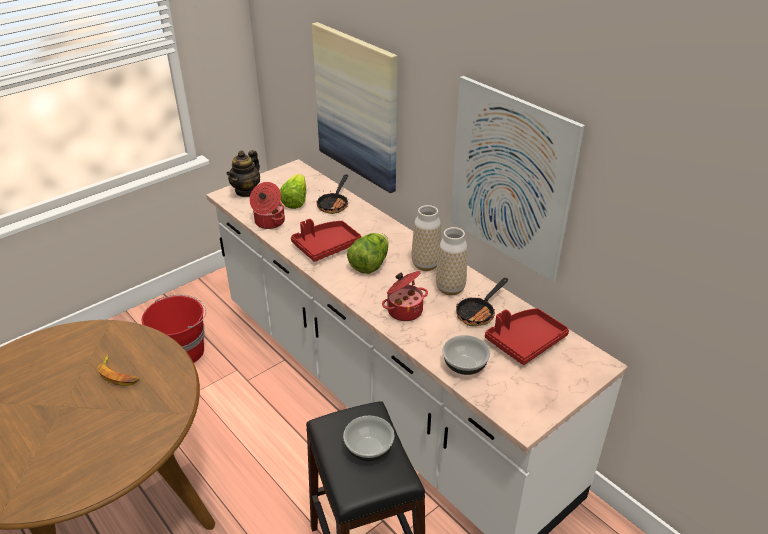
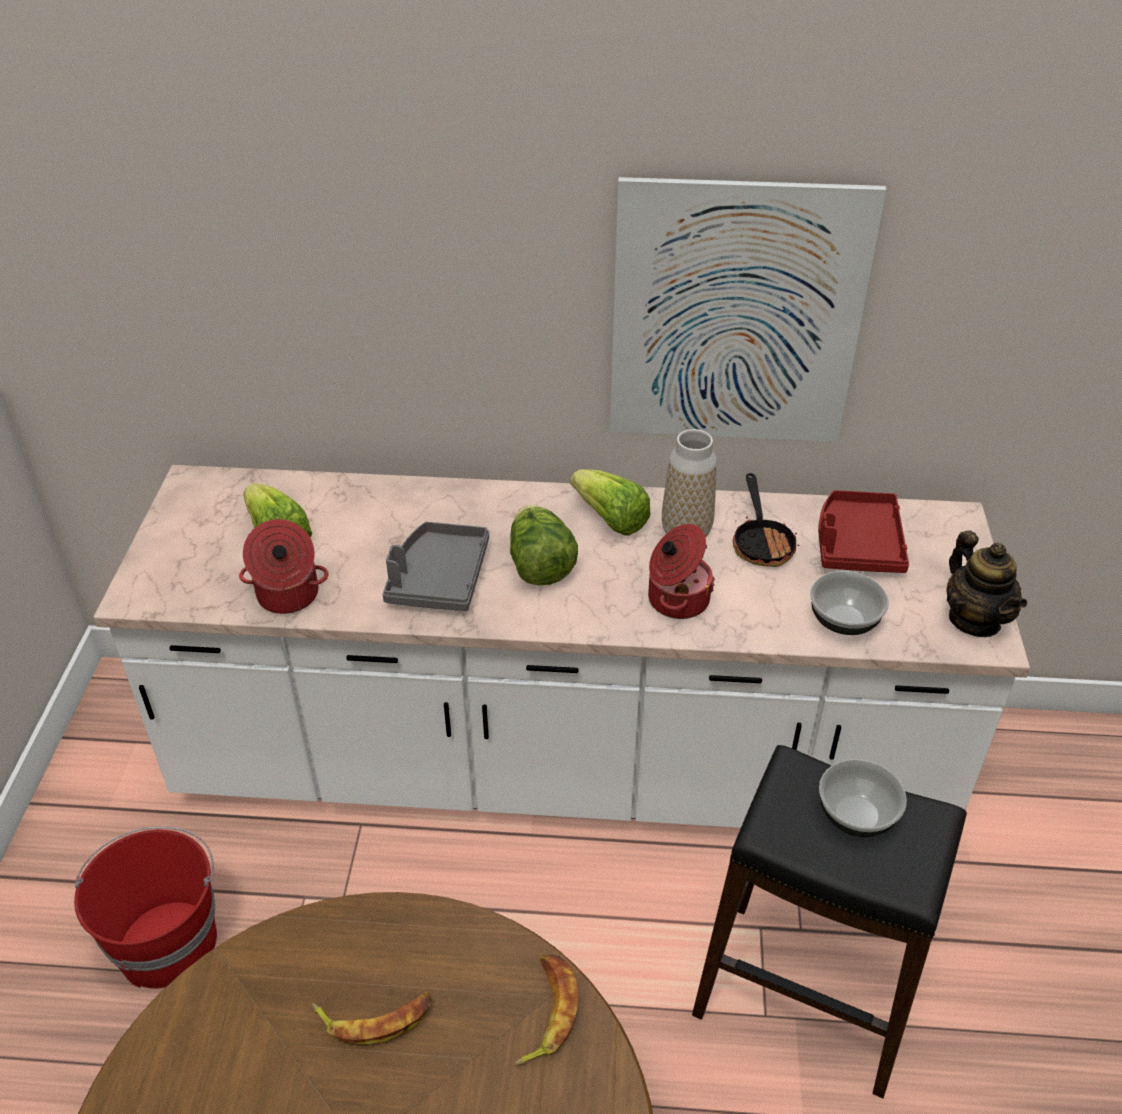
camera: 45 degrees left, 5 degrees up
teapot [226,150,260,197] -> teapot moved to [946,531,1027,637]
red tray [291,219,361,262] -> grey tray [382,522,489,611]
picture [312,22,397,193] -> none
frying pan [316,175,348,214] -> none
vase [411,205,441,271] -> lettuce [570,469,650,536]
none -> banana [514,954,578,1066]

